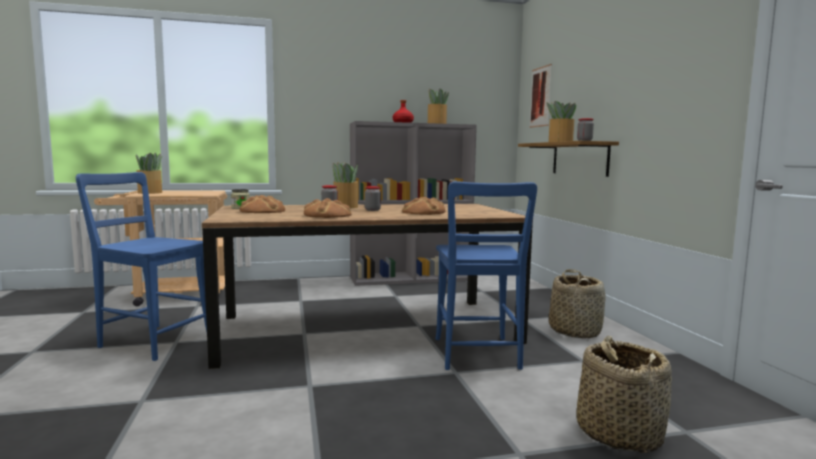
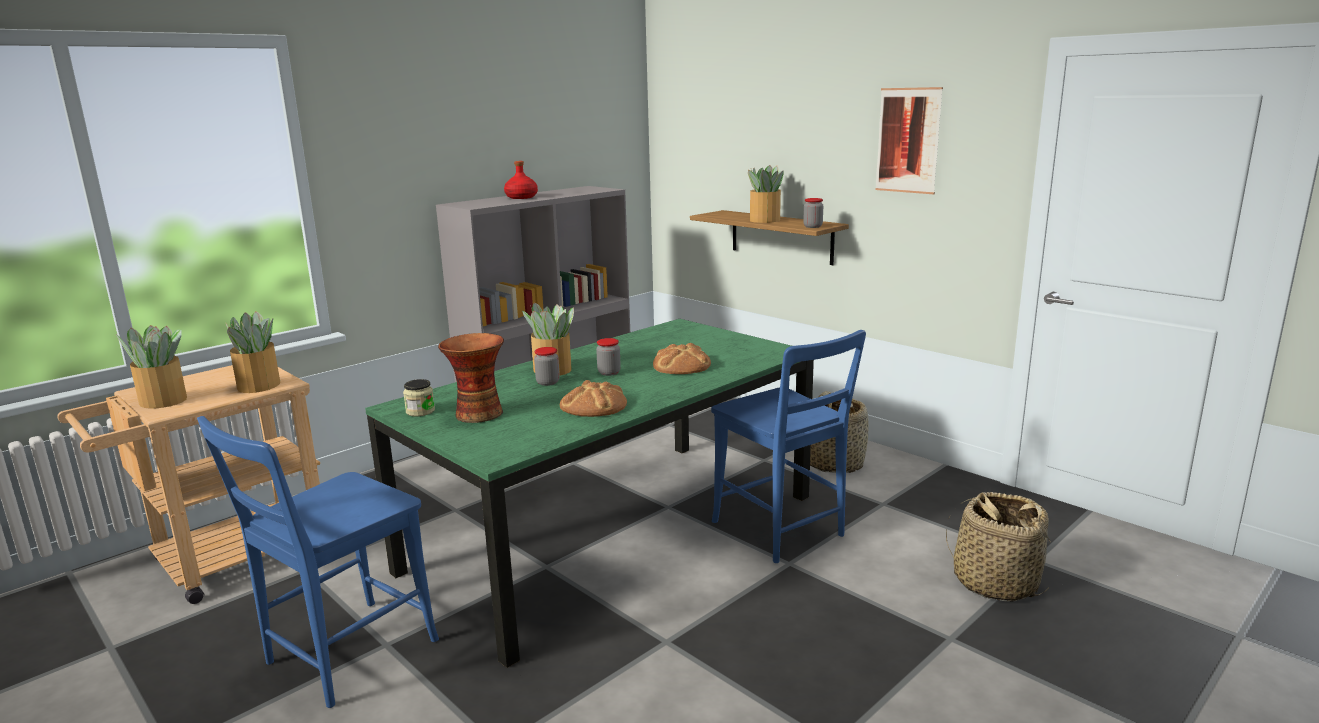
camera: 30 degrees left, 10 degrees up
blue chair [76,172,207,361] -> blue chair turned 45 degrees counterclockwise [197,416,439,708]
brown dining table [202,204,533,369] -> green dining table [365,319,814,668]
bread [240,195,285,213] -> vase [438,333,504,423]
potted plant [428,89,449,124] -> potted plant moved to [225,311,280,393]
picture [529,64,552,128] -> picture moved to [875,87,943,194]

